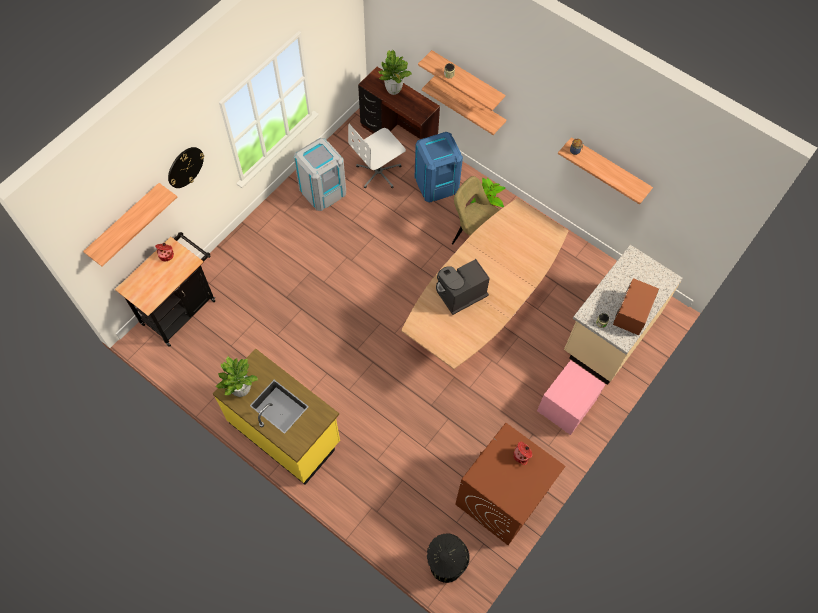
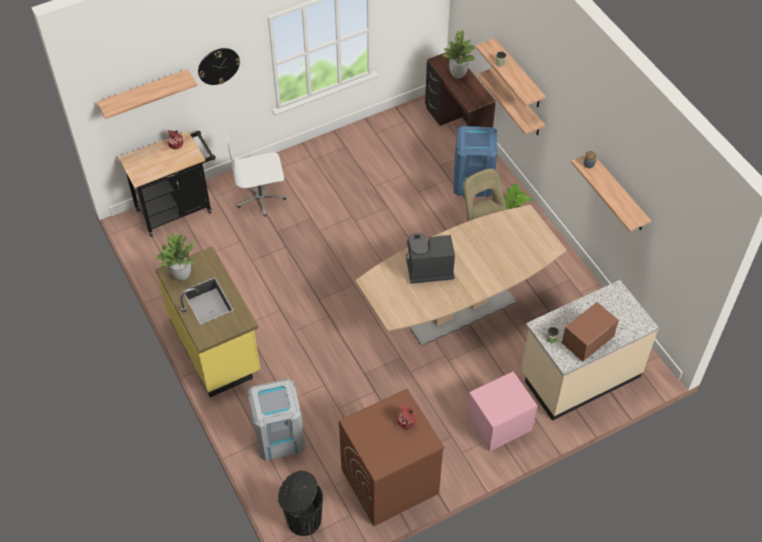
camera: 25 degrees right, 10 degrees down
grey trash can [294,138,346,211] -> grey trash can moved to [247,379,305,461]
white office chair [348,124,406,188] -> white office chair moved to [227,132,286,217]

